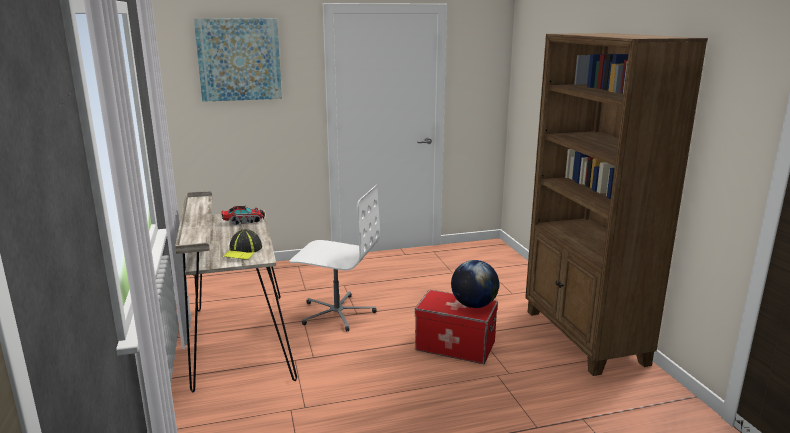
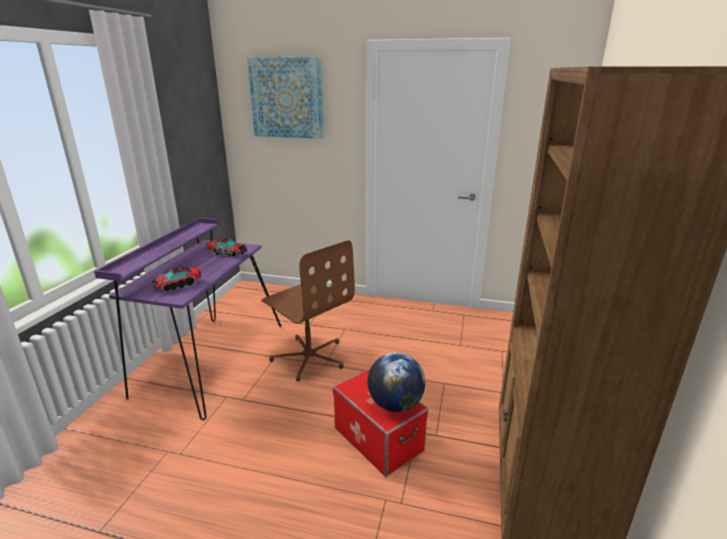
camera: 30 degrees right, 5 degrees up
beige desk [175,191,297,393] -> purple desk [94,218,281,421]
cap [223,229,262,260] -> toy truck [151,267,201,292]
white office chair [290,185,380,331] -> brown office chair [261,240,355,381]

